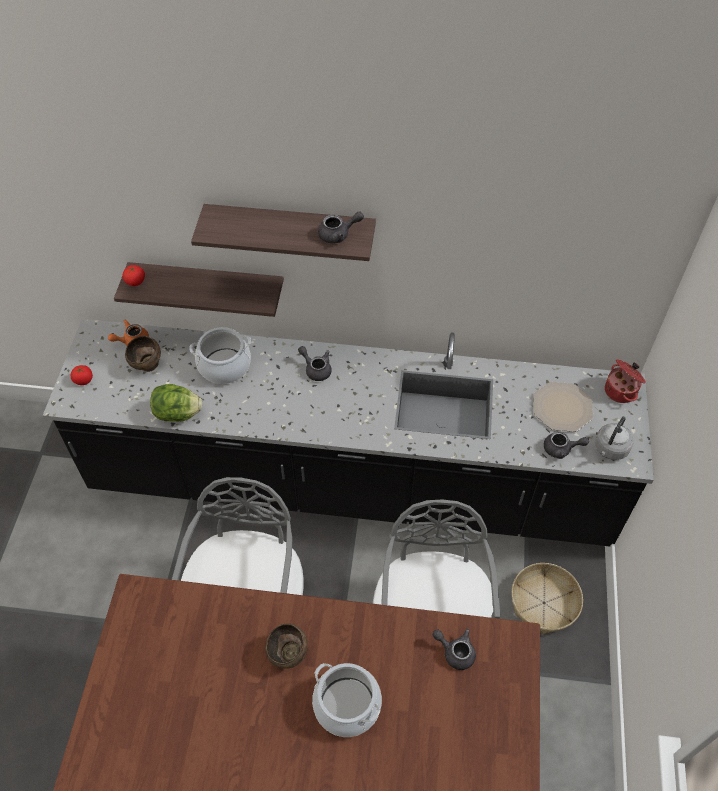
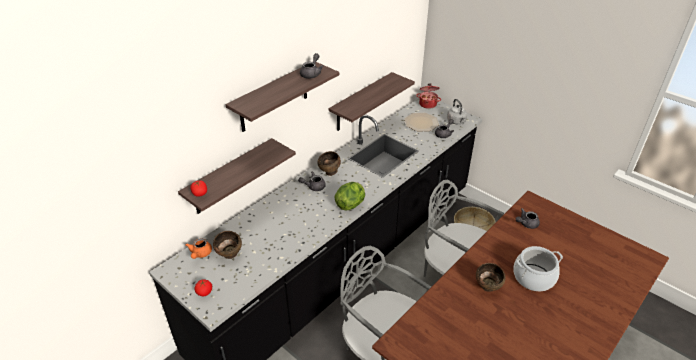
camera: 55 degrees left, 15 degrees down
lettuce [150,384,202,422] -> lettuce moved to [334,182,365,211]
cooking pot [189,327,251,384] -> none
none -> brown bowl [317,151,341,176]
none -> shelf [329,72,415,131]

